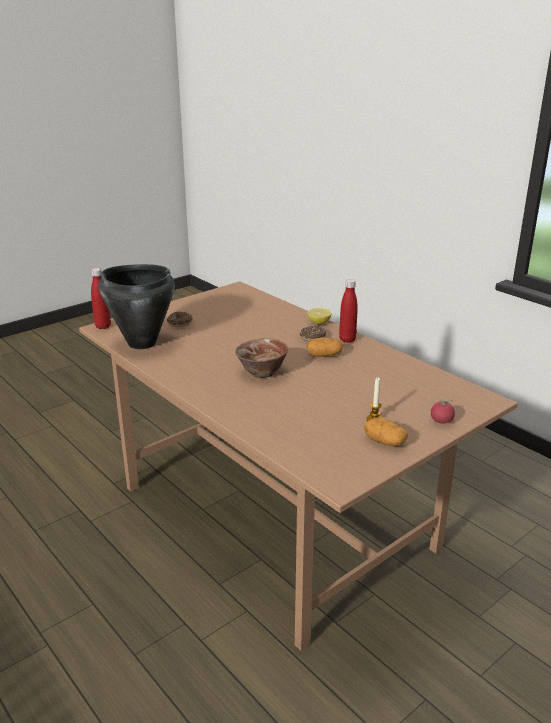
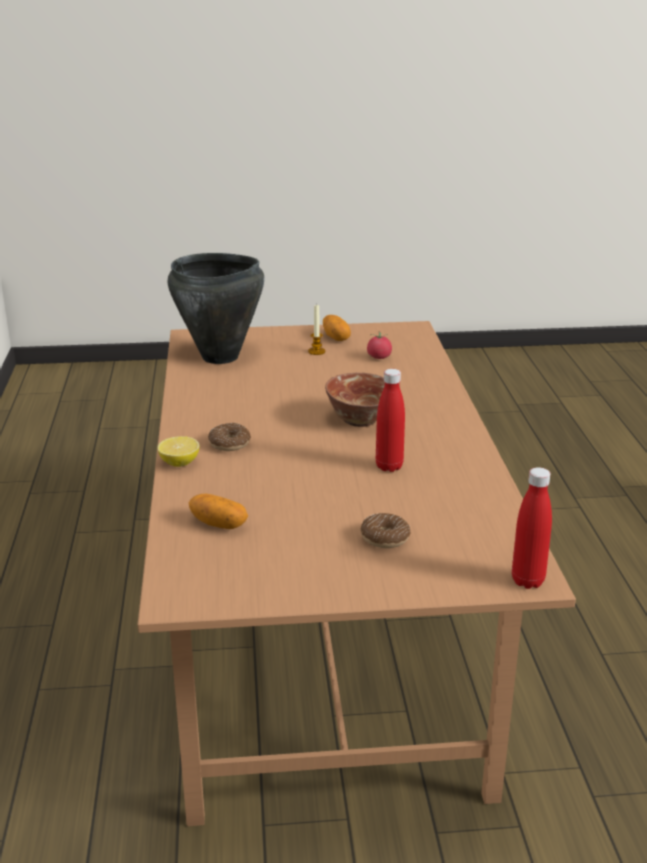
camera: 145 degrees left, 0 degrees up
black cooking pot [99,264,175,349] -> black cooking pot moved to [168,253,265,364]
potato [307,337,343,357] -> potato moved to [189,494,248,529]
red bottle [339,279,358,343] -> red bottle moved to [376,369,405,472]
tomato [431,400,455,424] -> tomato moved to [367,332,392,359]

